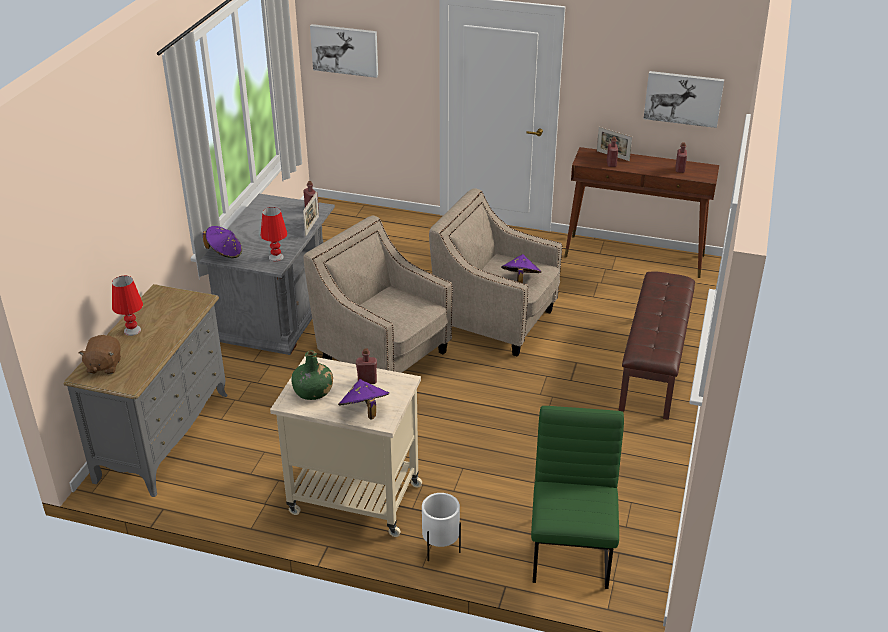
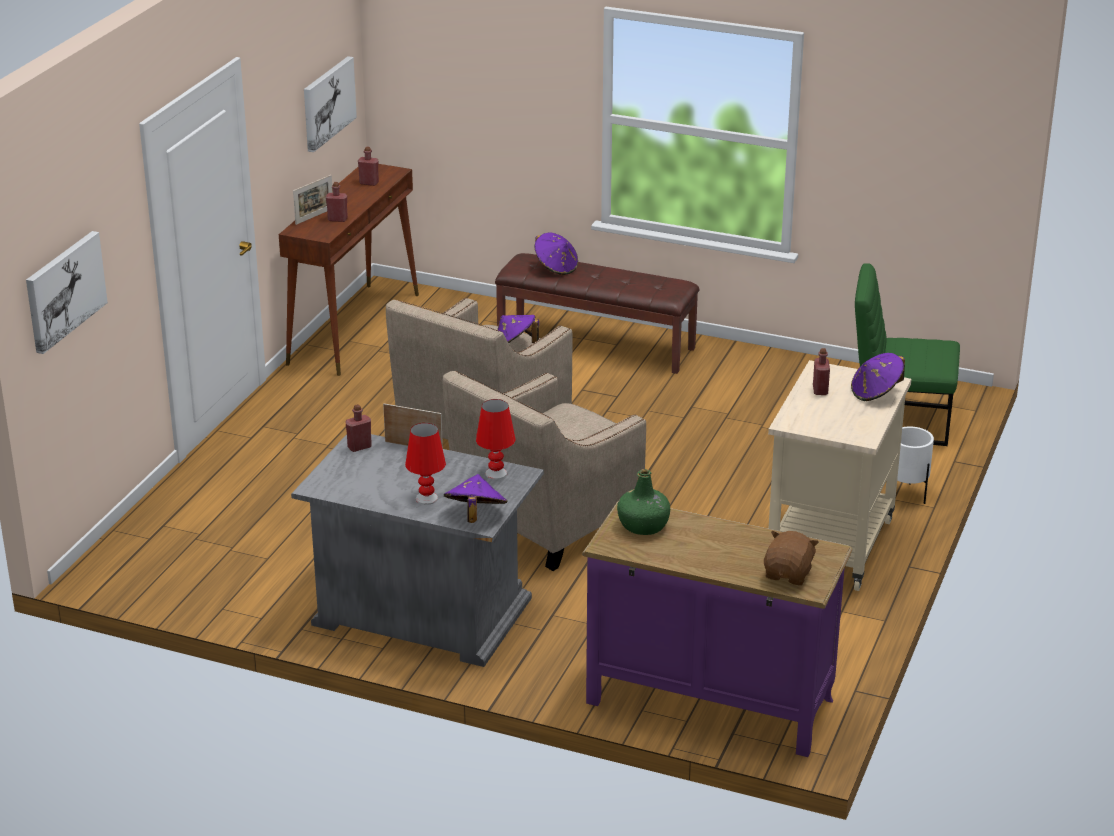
camera: 85 degrees left, 5 degrees down
grey dresser [64,284,228,497] -> purple dresser [582,500,852,757]
brown plush toy [79,335,121,374] -> brown plush toy turned 75 degrees counterclockwise [764,531,819,585]
red table lamp [112,276,143,336] -> red table lamp moved to [405,423,446,505]
green bottle [292,351,333,400] -> green bottle moved to [617,469,670,535]
none -> purple hat [535,232,578,275]

